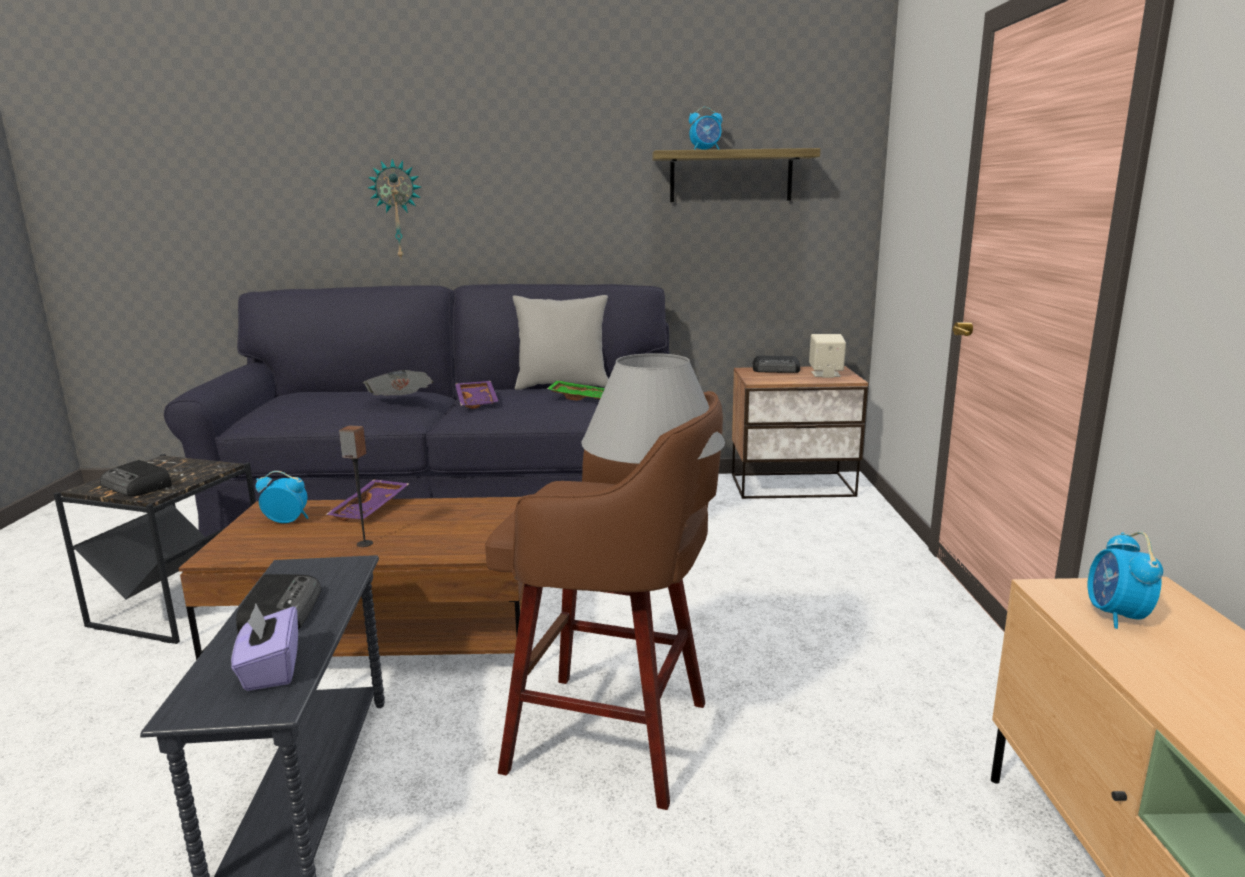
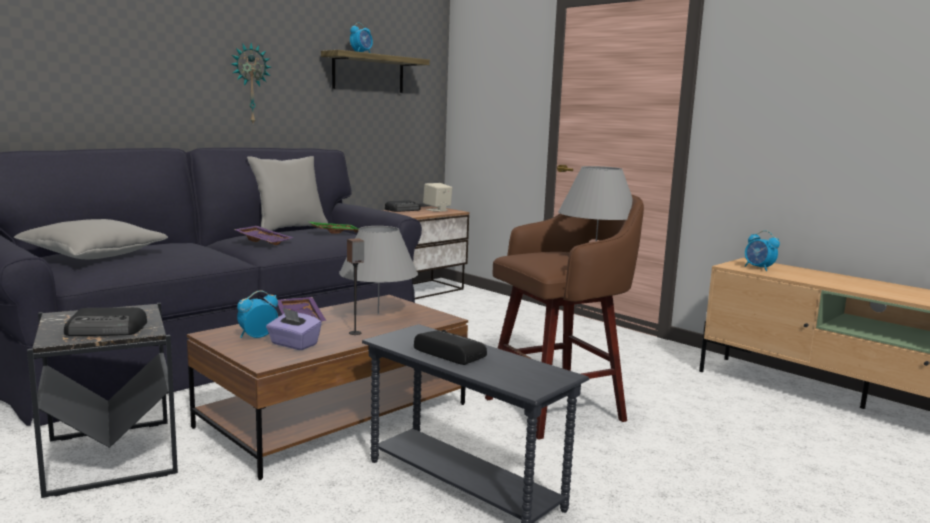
camera: 45 degrees left, 5 degrees down
purple tissue box [231,603,298,691] -> purple tissue box moved to [266,308,322,350]
newspaper [363,370,433,396] -> none
wall clock [368,159,421,261] -> wall clock moved to [231,43,272,123]
none -> grey pillow [14,219,168,259]
none -> grey table lamp [339,226,418,315]

